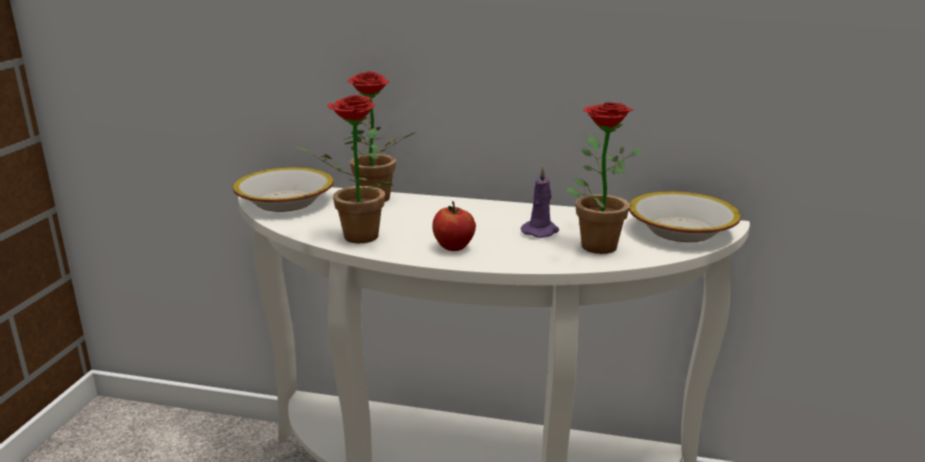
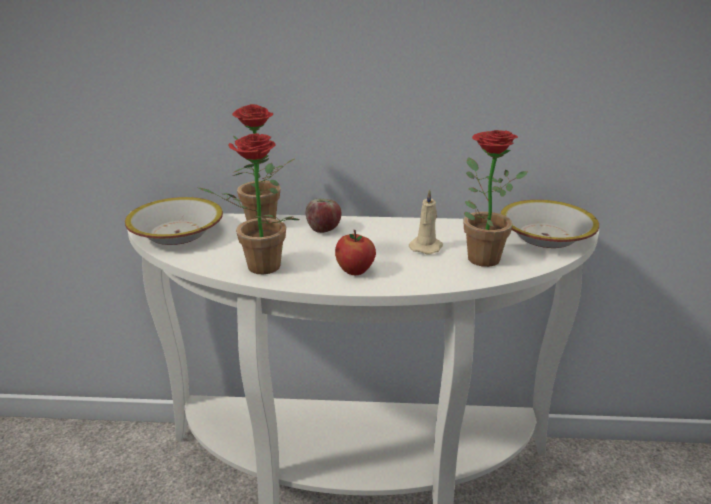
camera: 10 degrees left, 5 degrees up
purple candle [521,166,559,238] -> beige candle [409,189,443,255]
none -> apple [306,199,341,233]

